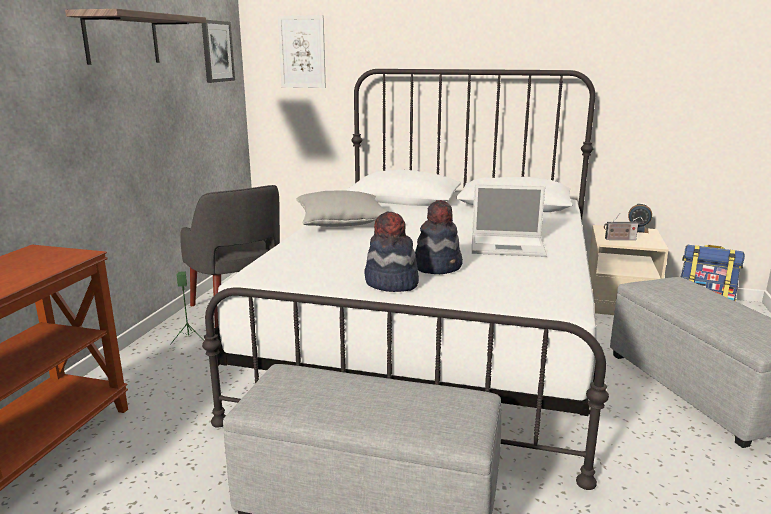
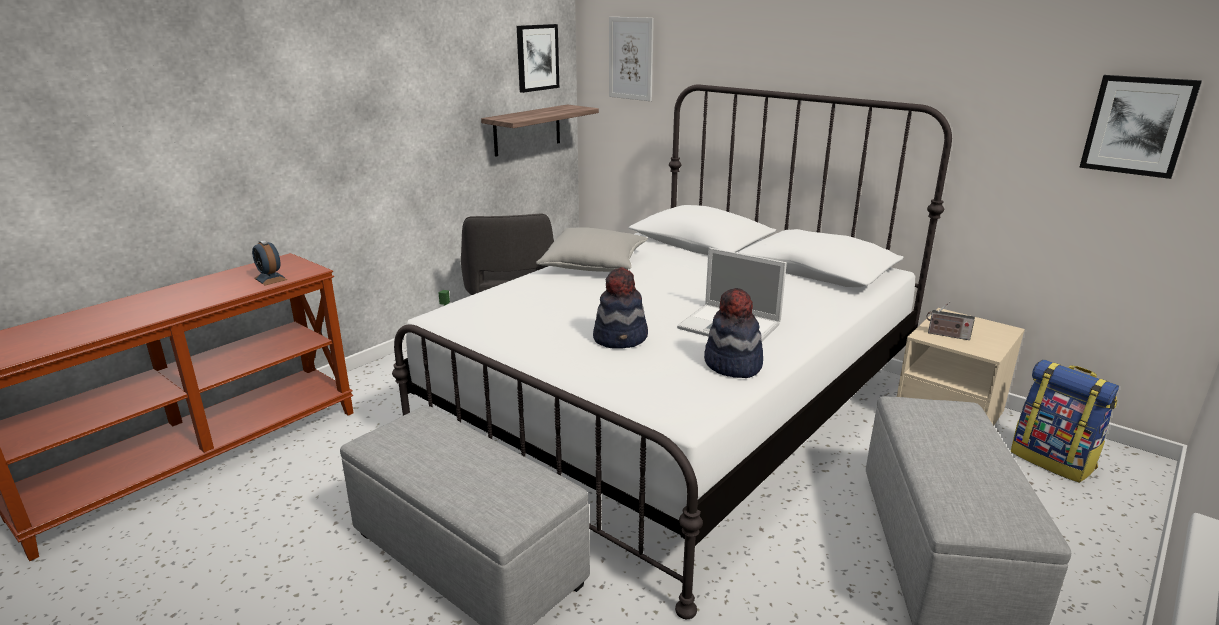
camera: 25 degrees right, 5 degrees up
shelf [65,9,206,65] -> shelf moved to [481,104,599,157]
hat [364,211,419,292] -> hat moved to [704,288,763,378]
alarm clock [628,203,652,233] -> alarm clock moved to [252,240,287,285]
none -> picture [1079,75,1202,179]

